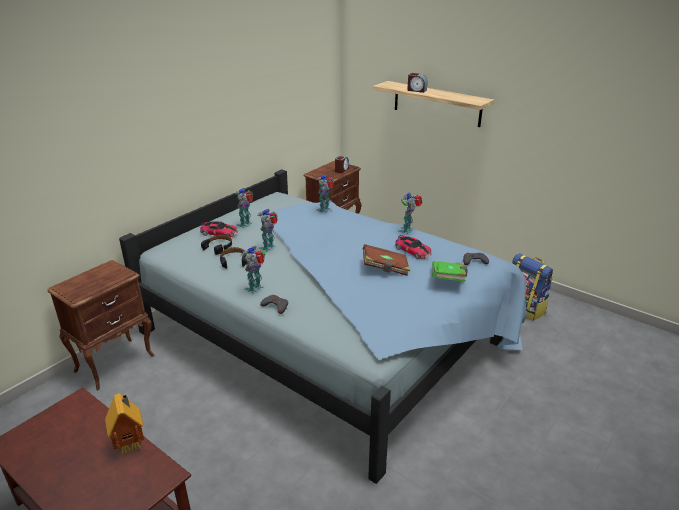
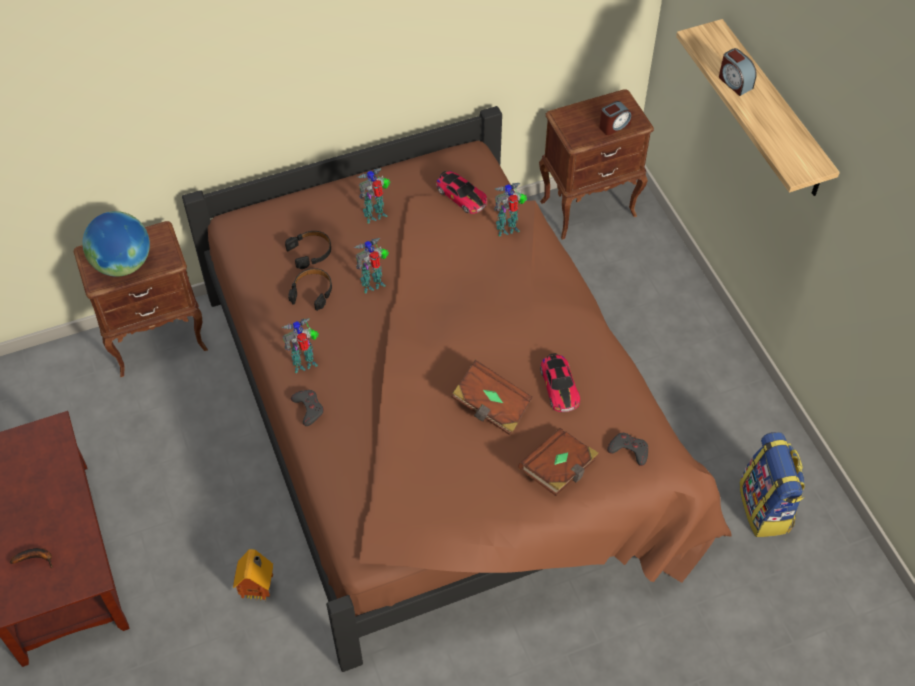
camera: 30 degrees right, 25 degrees up
toy house [105,394,144,455] -> toy house moved to [233,549,273,601]
blue bed [119,169,527,484] -> brown bed [182,106,732,672]
toy car [200,221,237,237] -> toy car moved to [436,171,487,214]
toy robot [398,193,422,235] -> none
green book [432,261,468,282] -> brown book [518,428,599,496]
none -> banana [10,548,53,568]
none -> globe [82,211,150,277]

